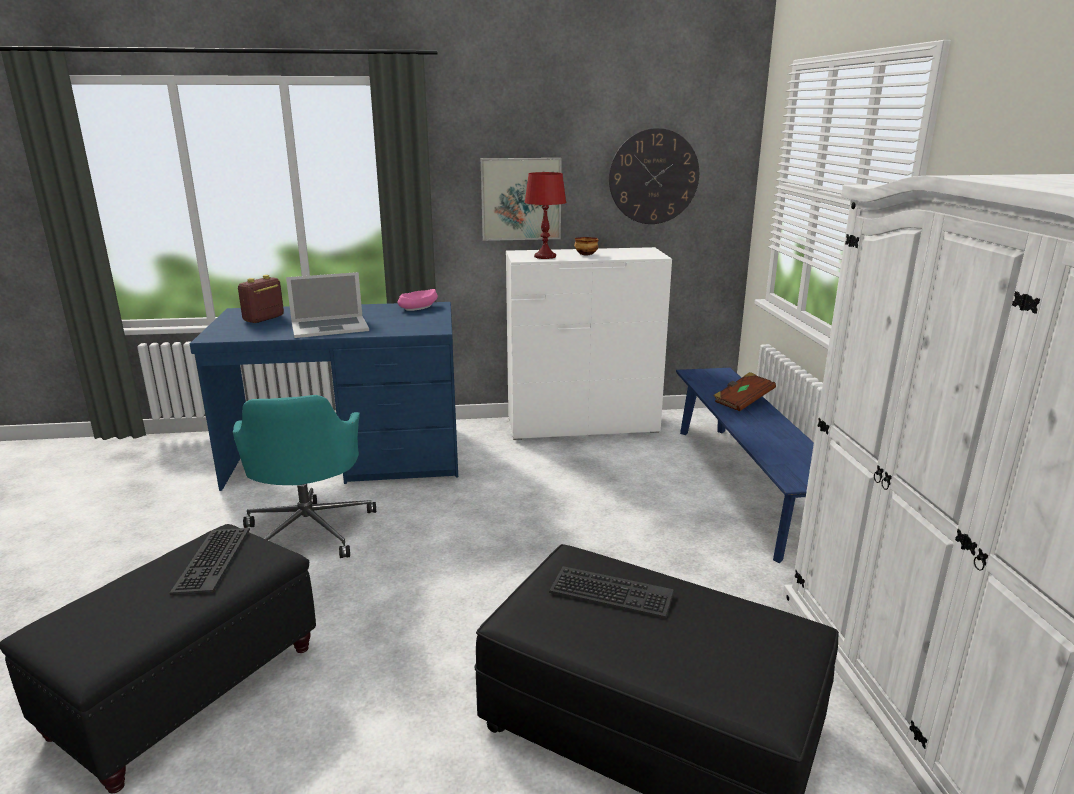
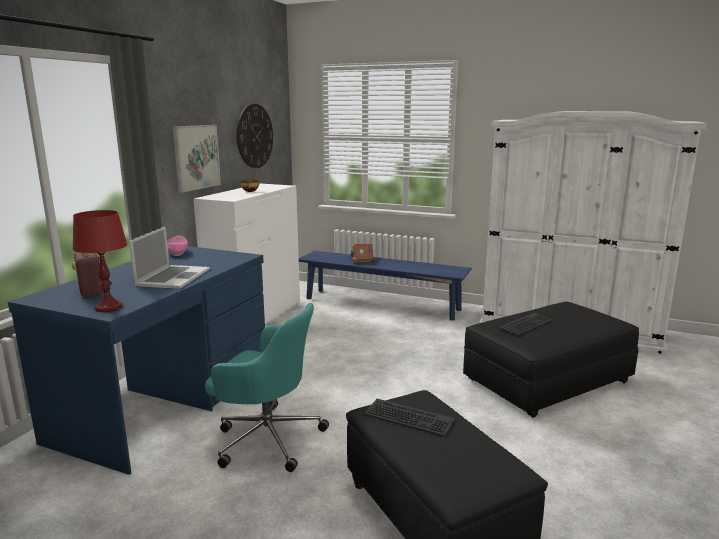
camera: 60 degrees left, 5 degrees down
red table lamp [524,172,567,259] -> red table lamp moved to [72,210,128,312]

